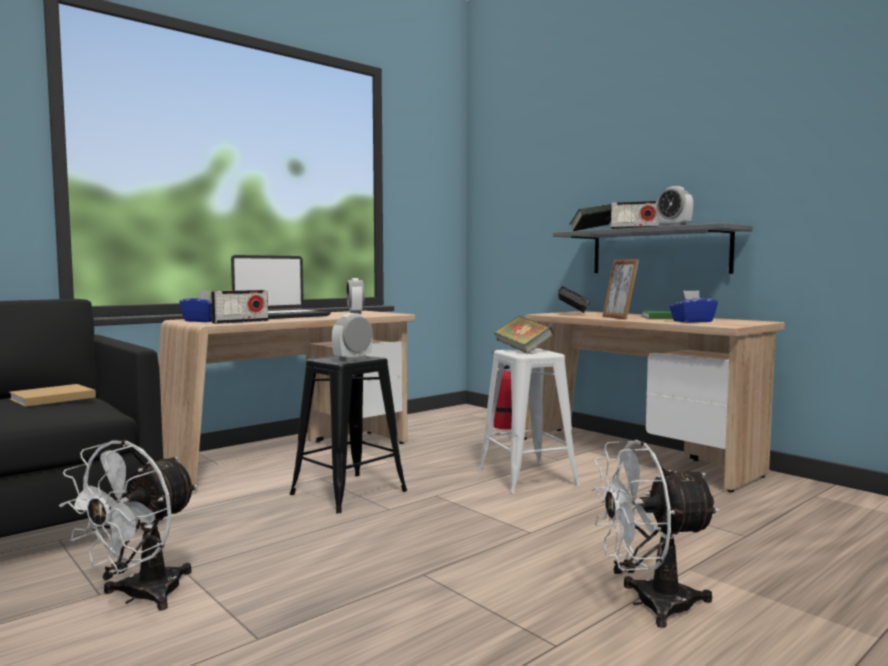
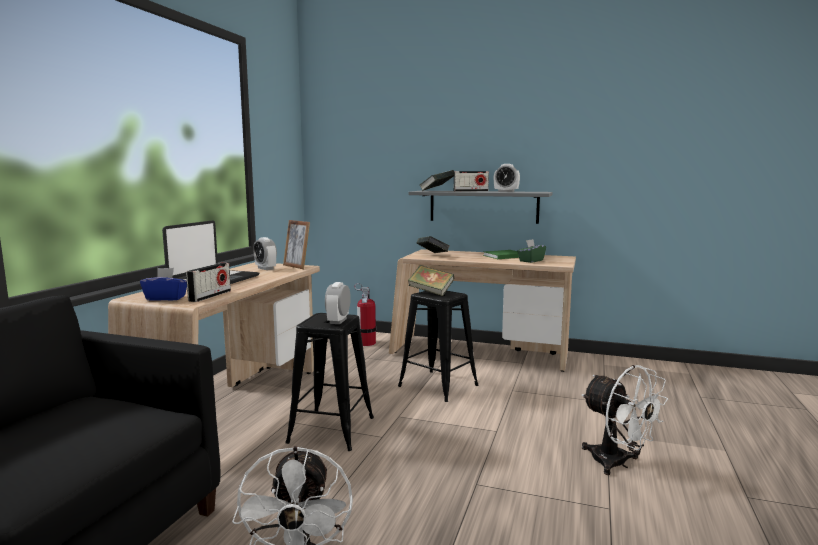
camera: 30 degrees left, 5 degrees up
beige book [9,384,96,407] -> none
white stool [478,348,580,494] -> black stool [398,291,478,402]
white fan [591,440,720,628] -> white fan turned 90 degrees counterclockwise [582,365,668,475]
picture frame [602,259,639,320] -> picture frame moved to [283,220,310,269]
blue tissue box [669,290,718,323] -> green tissue box [517,239,546,263]

